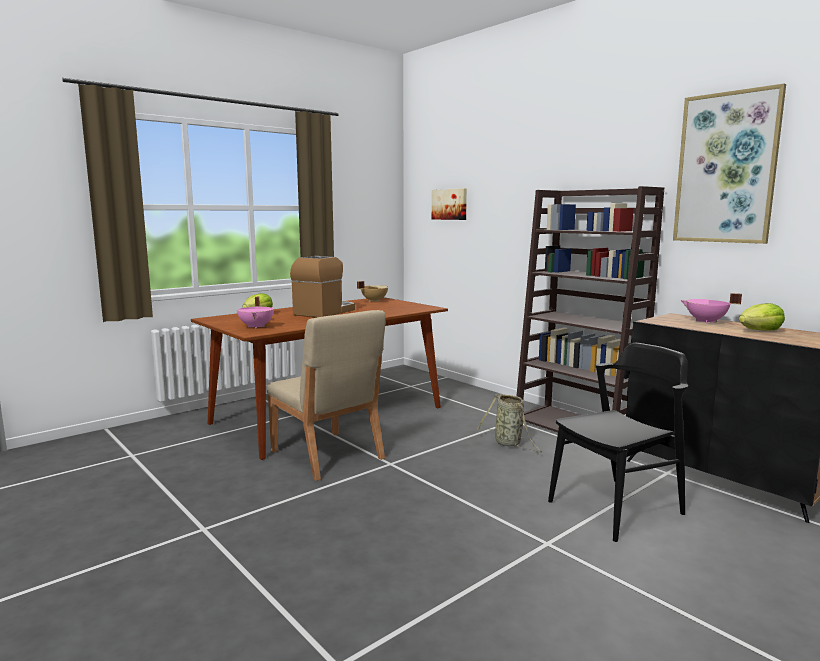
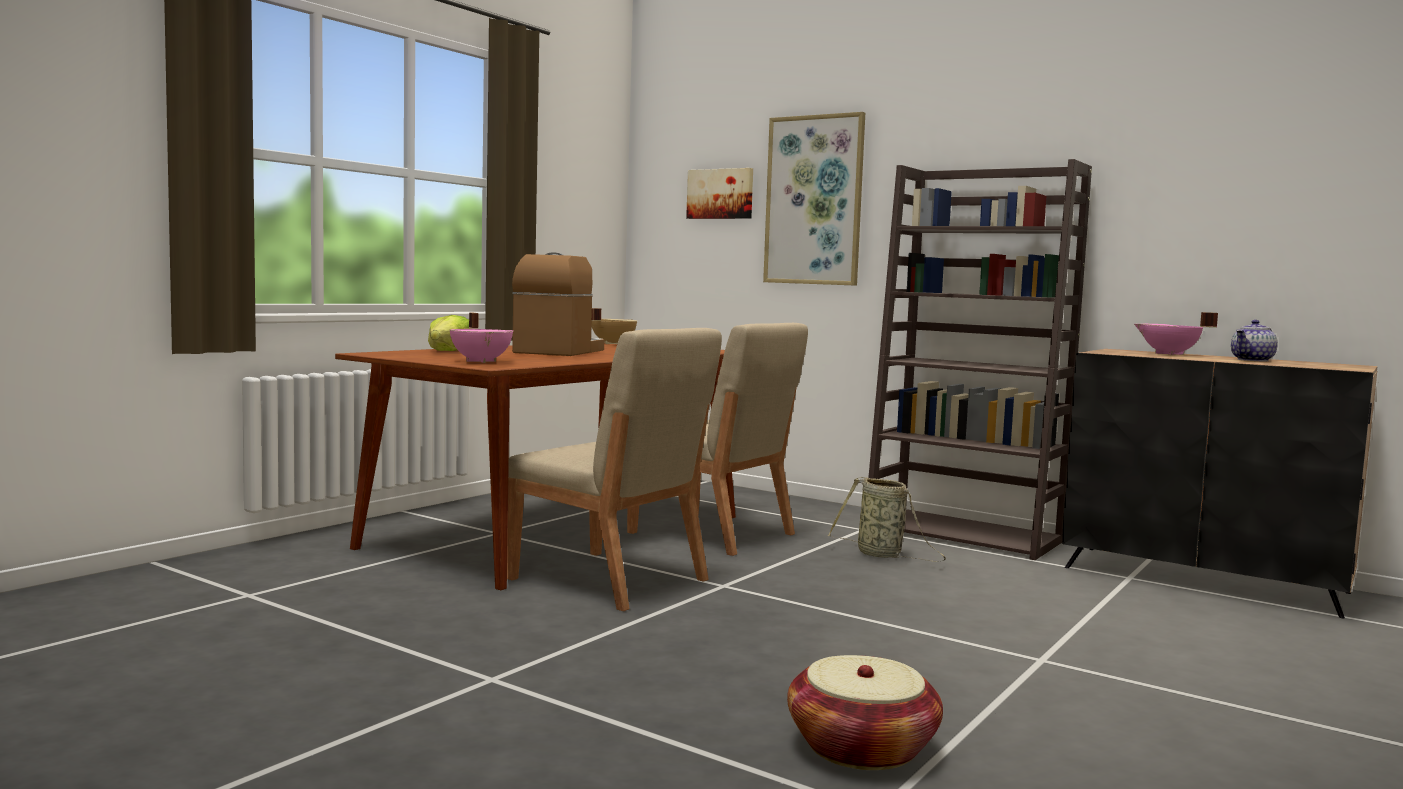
camera: 15 degrees left, 5 degrees down
black chair [548,343,688,542] -> none
picture [673,84,786,244] -> picture moved to [763,112,865,286]
lettuce [739,303,785,331] -> teapot [1231,320,1278,361]
none -> beige chair [627,323,808,556]
none -> basket [787,655,943,770]

